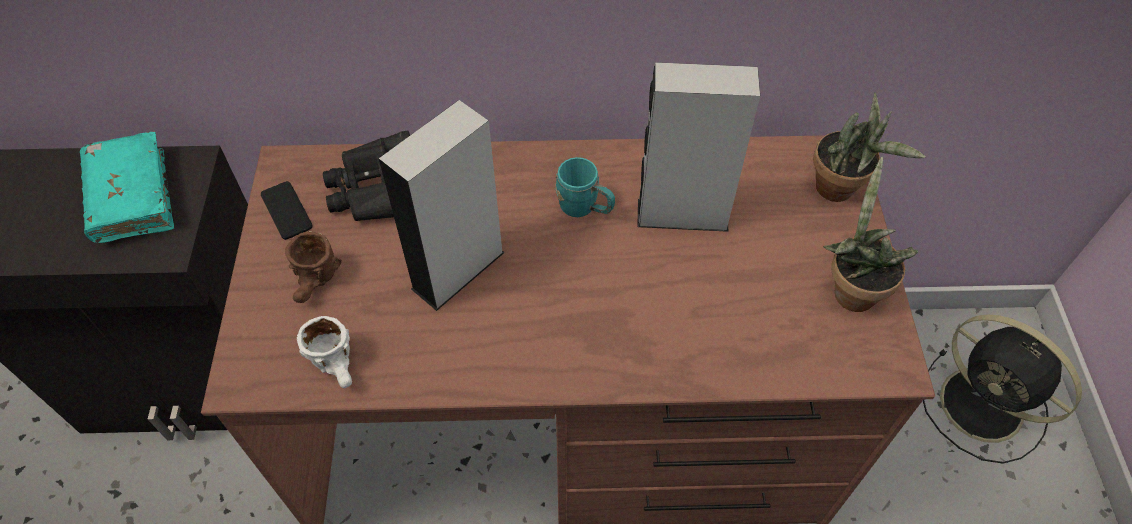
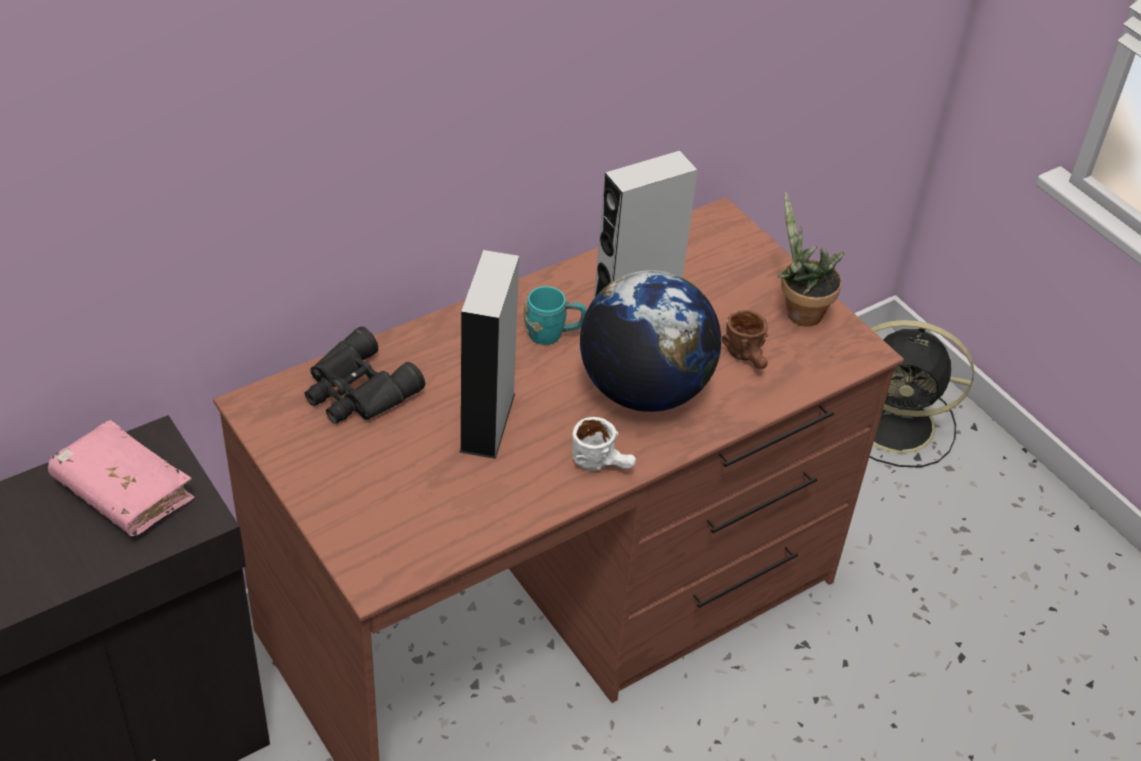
camera: 35 degrees left, 10 degrees down
turquoise book [80,131,174,243] -> pink book [48,420,194,536]
phone [261,181,313,240] -> none
brown mug [285,231,342,303] -> brown mug moved to [722,310,768,369]
white mug [297,316,352,388] -> white mug moved to [572,417,636,471]
potted plant [813,93,926,202] -> none
none -> globe [580,270,721,412]

